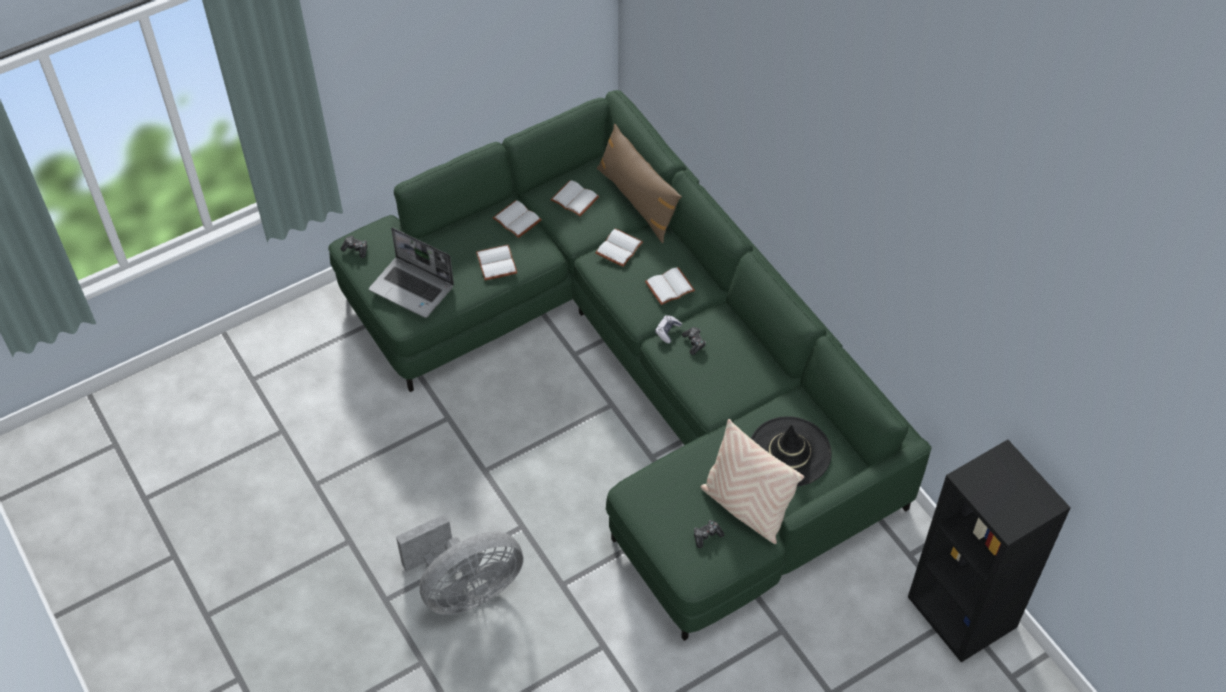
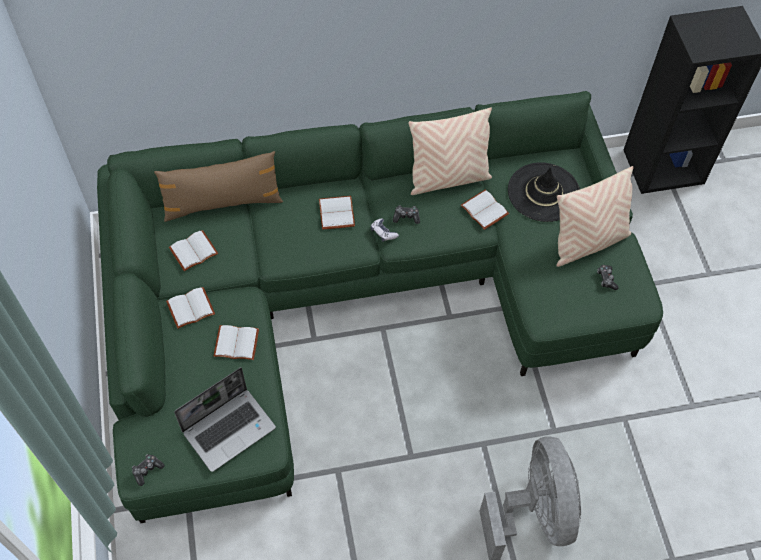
camera: 70 degrees left, 5 degrees up
white book [595,228,643,267] -> white book moved to [461,190,509,230]
none -> beige pillow [408,107,492,195]

